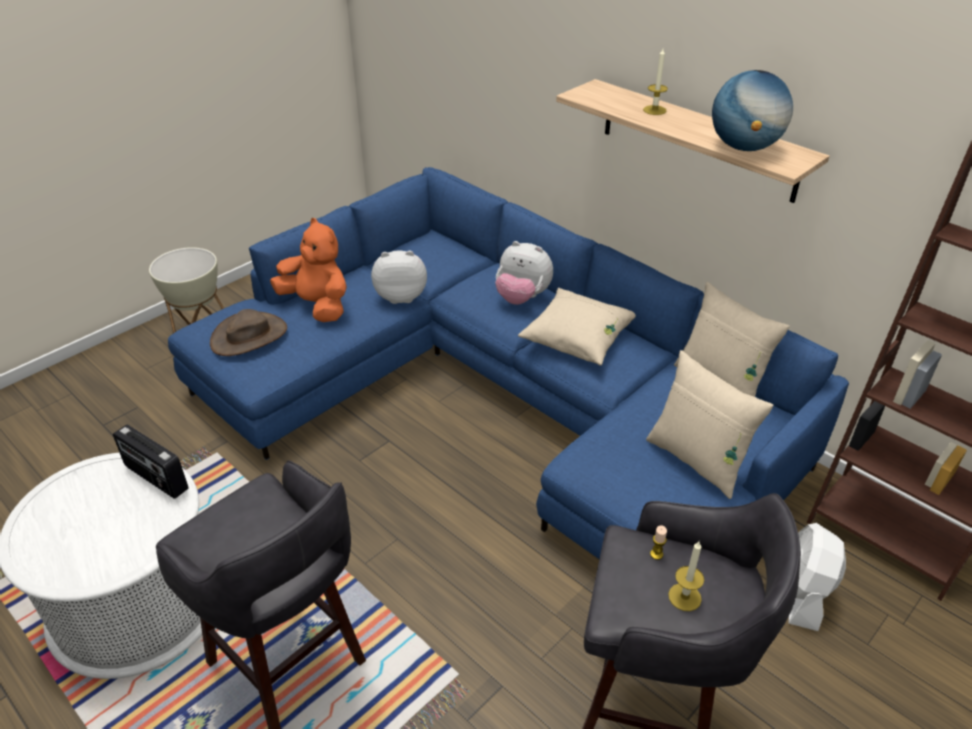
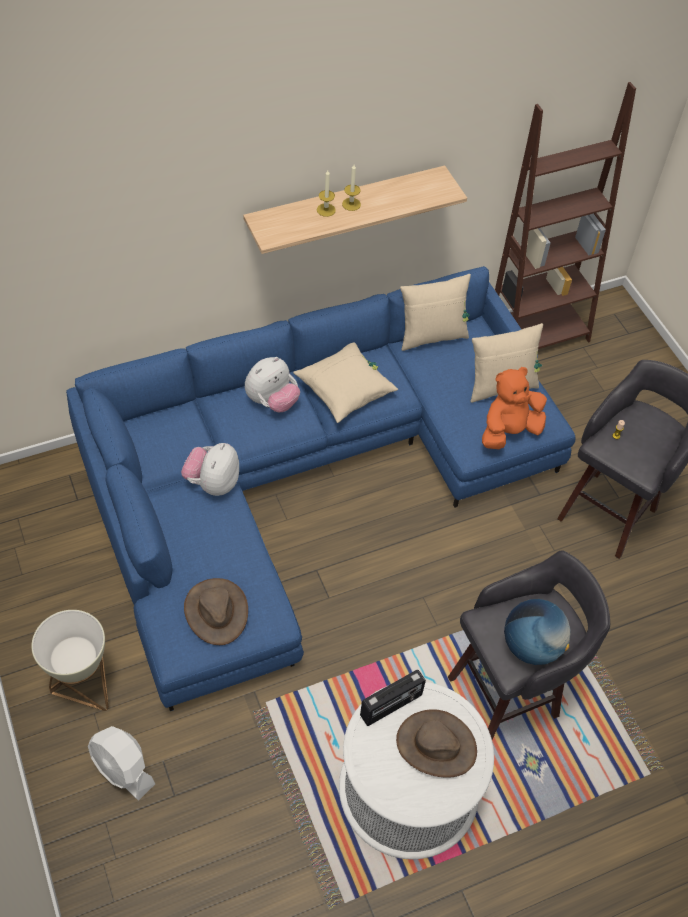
camera: 70 degrees left, 15 degrees up
orange plush toy [270,218,347,322] -> orange plush toy moved to [482,367,547,449]
candle [668,541,704,611] -> candle moved to [342,165,361,211]
globe [712,70,793,151] -> globe moved to [504,599,571,665]
white fan [788,523,846,631] -> white fan moved to [88,726,155,801]
none -> brown hat [396,709,477,778]

